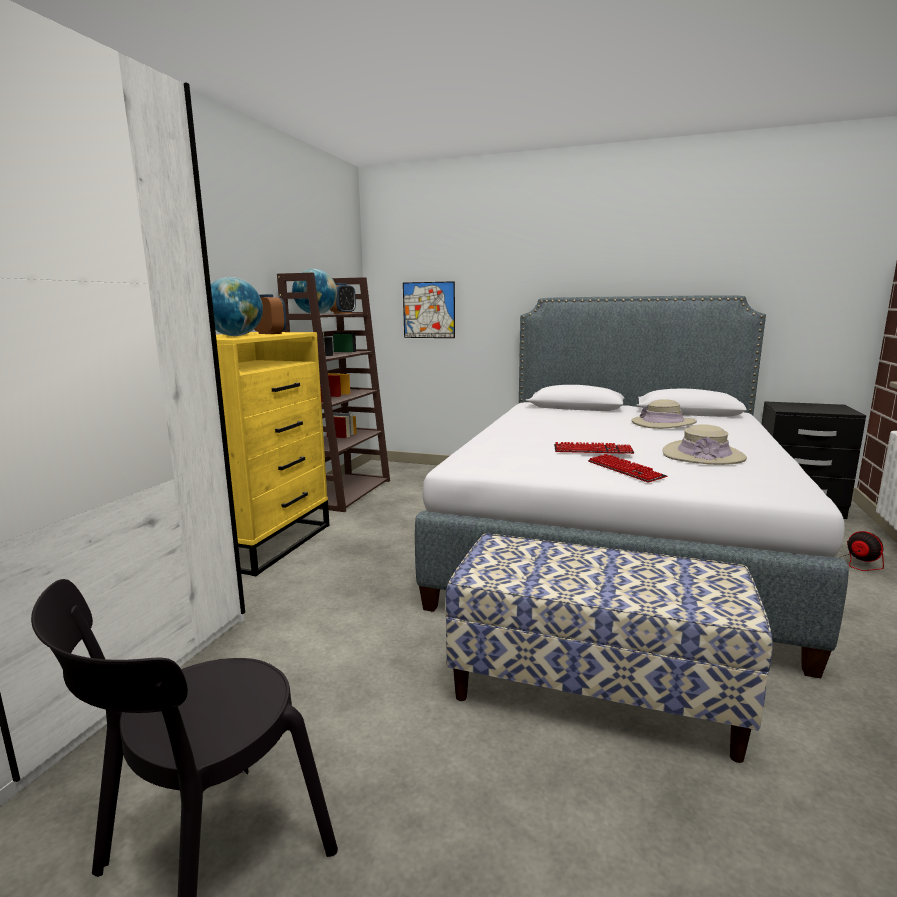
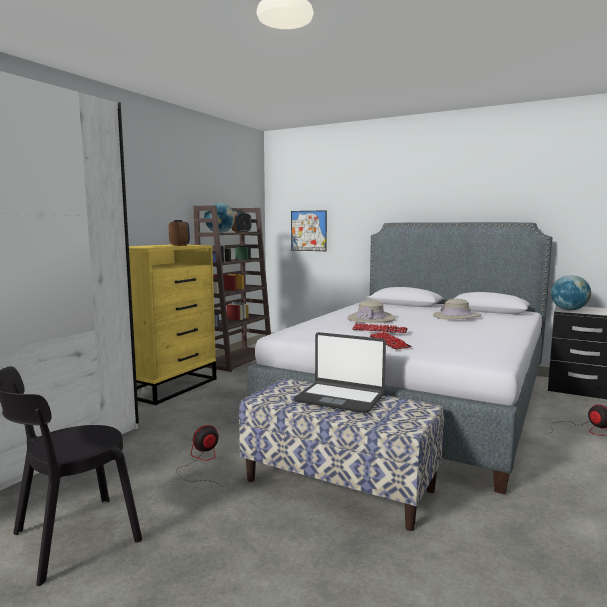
camera: 10 degrees right, 5 degrees down
globe [211,277,263,336] -> globe moved to [551,275,591,310]
beige hat [662,424,747,465] -> beige hat moved to [347,300,395,323]
none -> fan [176,425,221,486]
none -> laptop [294,332,386,413]

